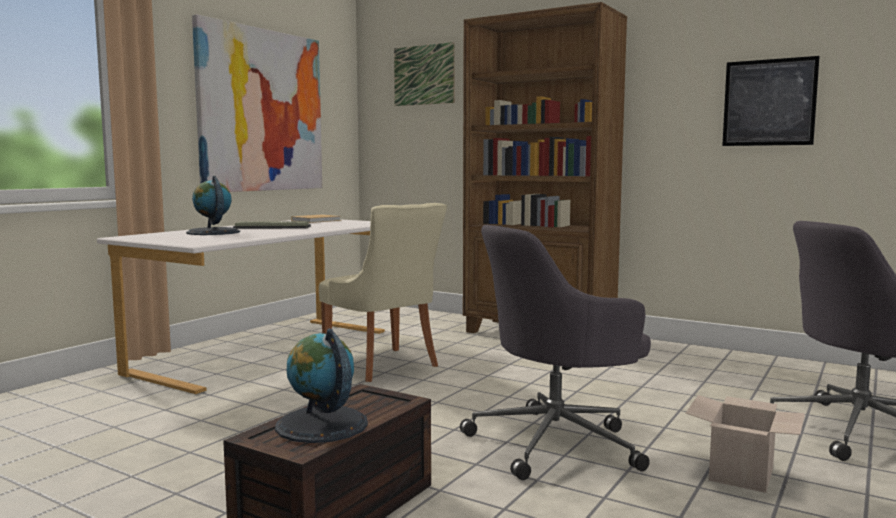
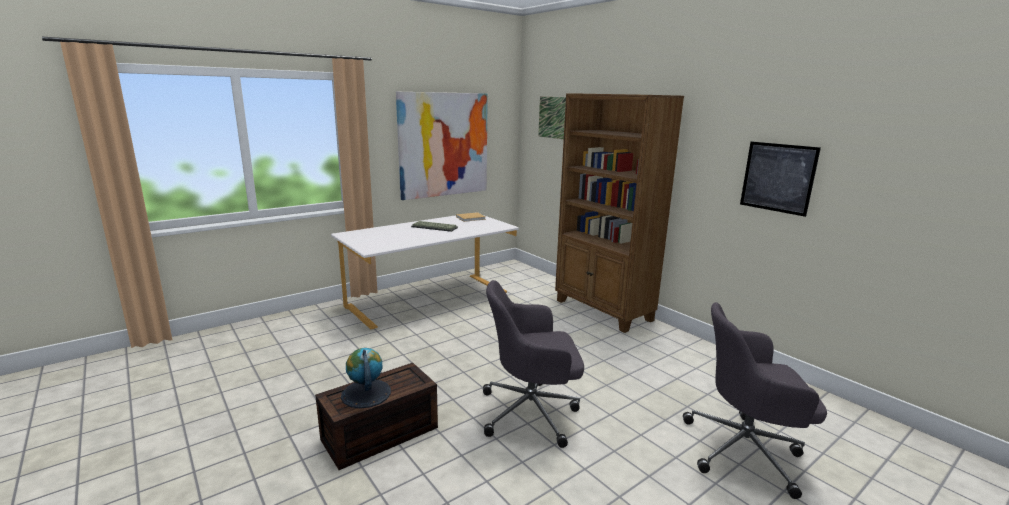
camera: 20 degrees right, 10 degrees up
globe [186,176,240,235] -> none
beige chair [319,203,447,382] -> none
cardboard box [686,395,805,493] -> none

